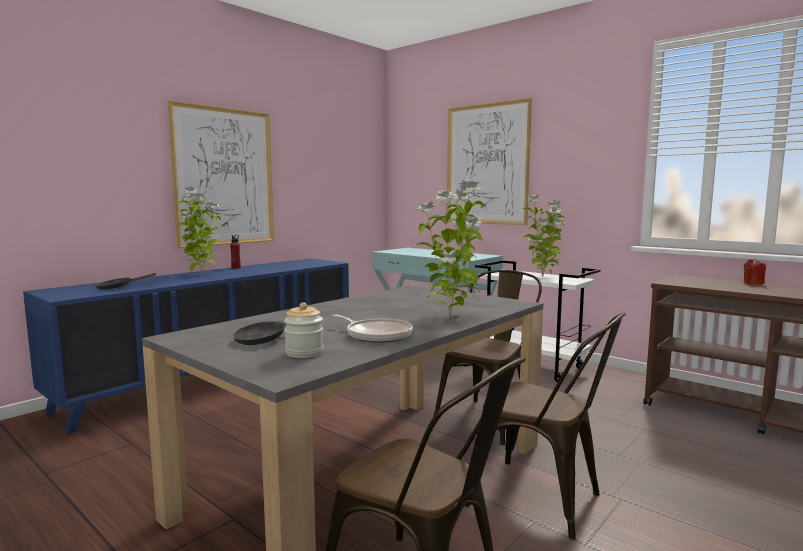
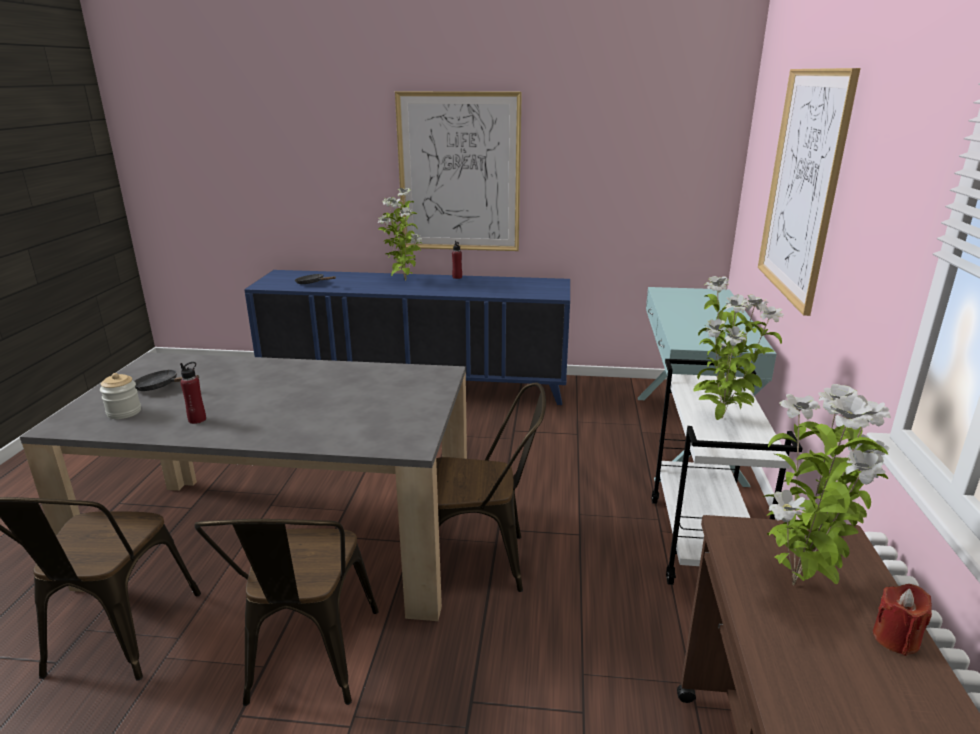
camera: 55 degrees right, 15 degrees up
frying pan [332,314,413,343] -> red bottle [180,362,206,424]
potted plant [416,179,484,317] -> potted plant moved to [763,384,891,585]

